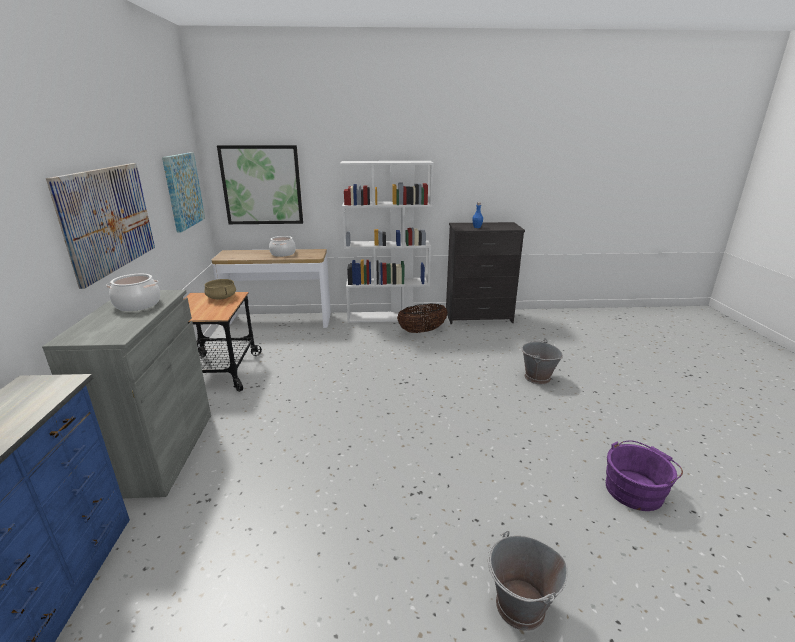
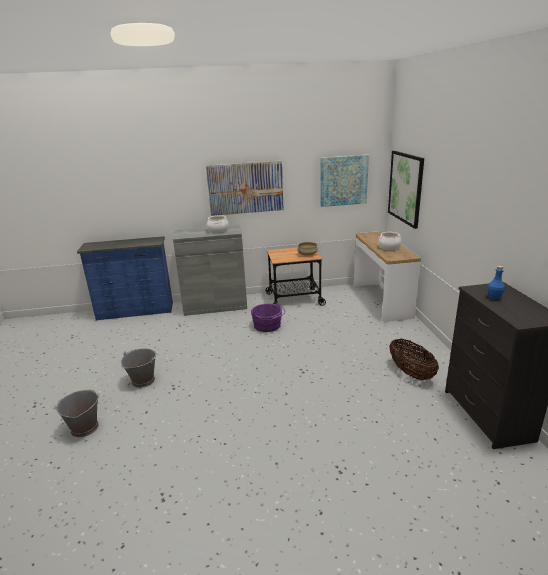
camera: 85 degrees right, 0 degrees up
white bookcase [340,161,434,323] -> none
grey bucket [521,339,563,384] -> grey bucket moved to [121,348,157,388]
purple bucket [606,440,683,511] -> purple bucket moved to [251,303,285,332]

